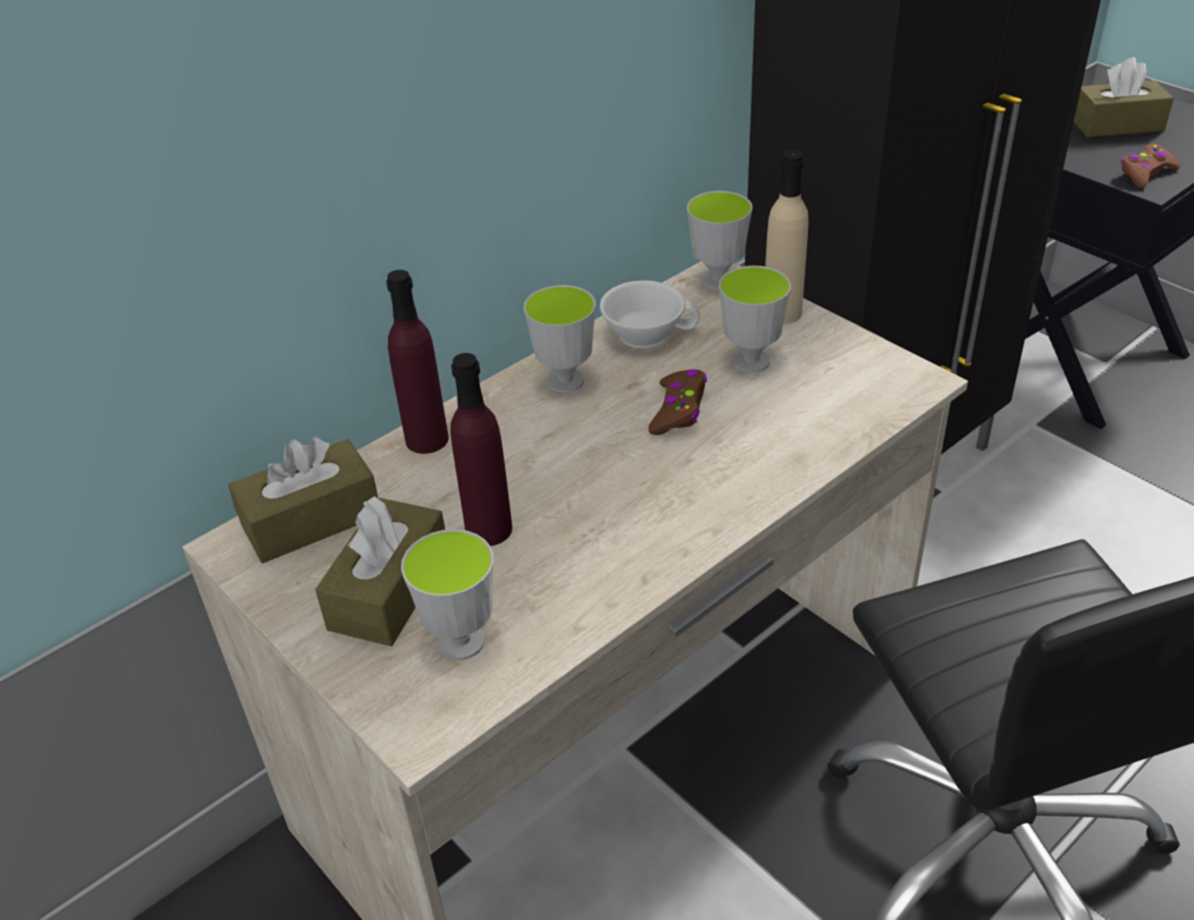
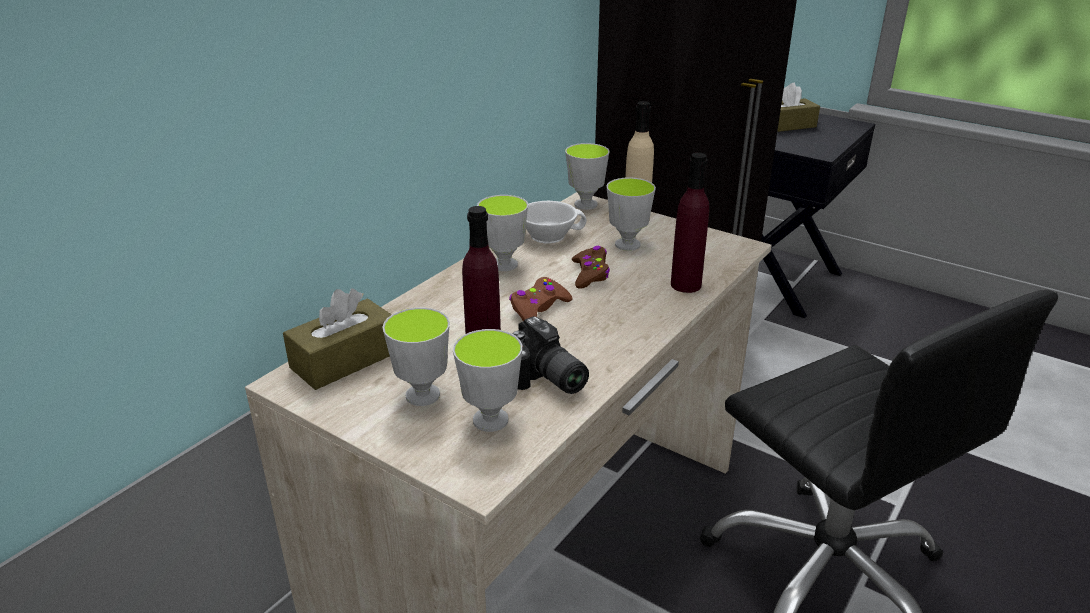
camera: 15 degrees left, 10 degrees down
brown tissue box [315,496,445,646] -> cup [382,307,450,406]
purple bottle [386,270,449,454] -> purple bottle moved to [671,153,709,293]
brown game controller [1121,143,1180,188] -> brown game controller moved to [509,277,572,321]
none -> camera [513,316,589,394]

